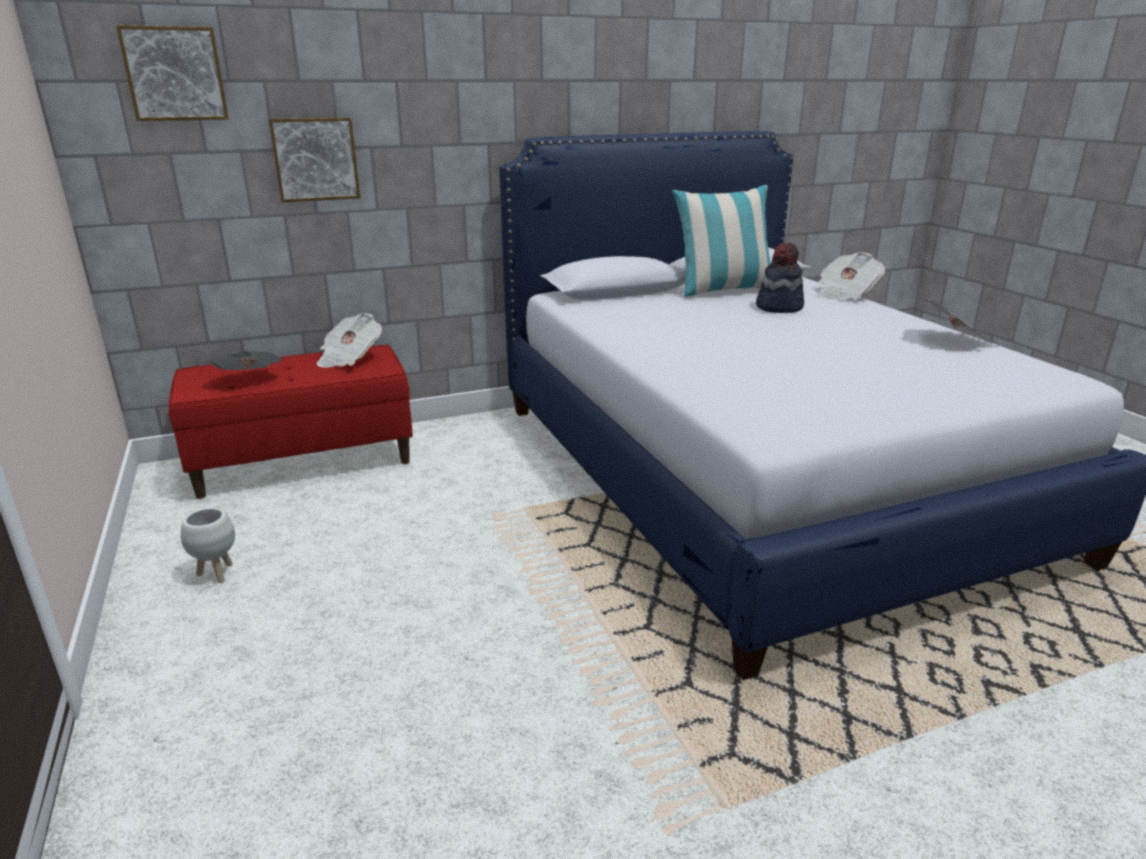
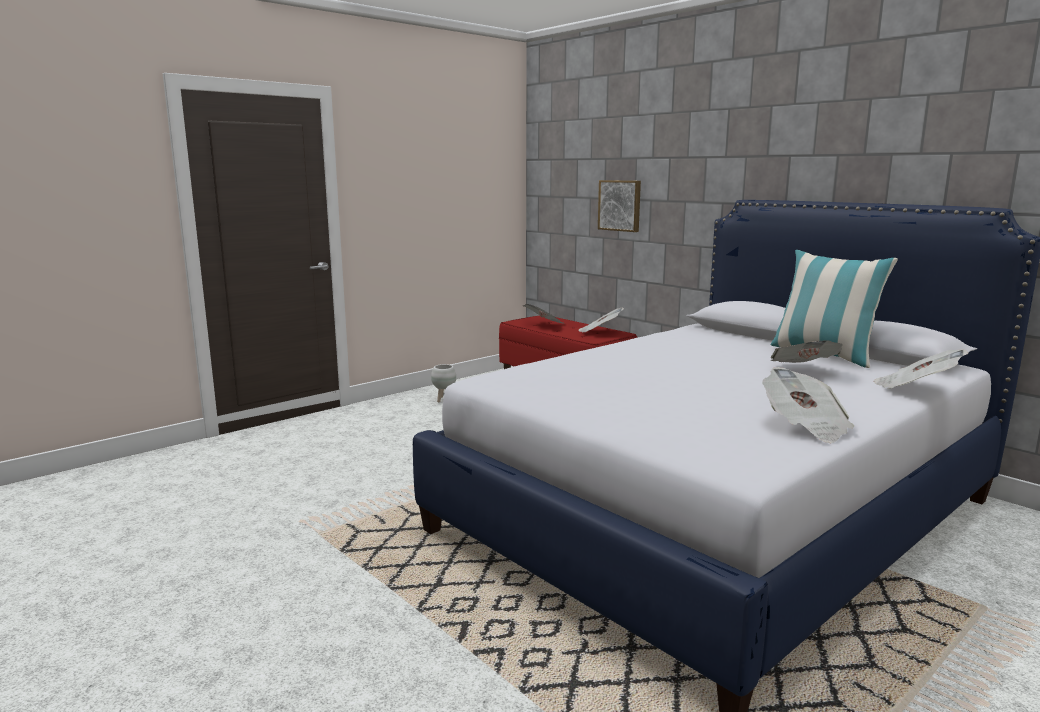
camera: 70 degrees right, 10 degrees down
picture [116,25,229,121] -> none
hat [756,243,804,313] -> newspaper [770,340,843,363]

